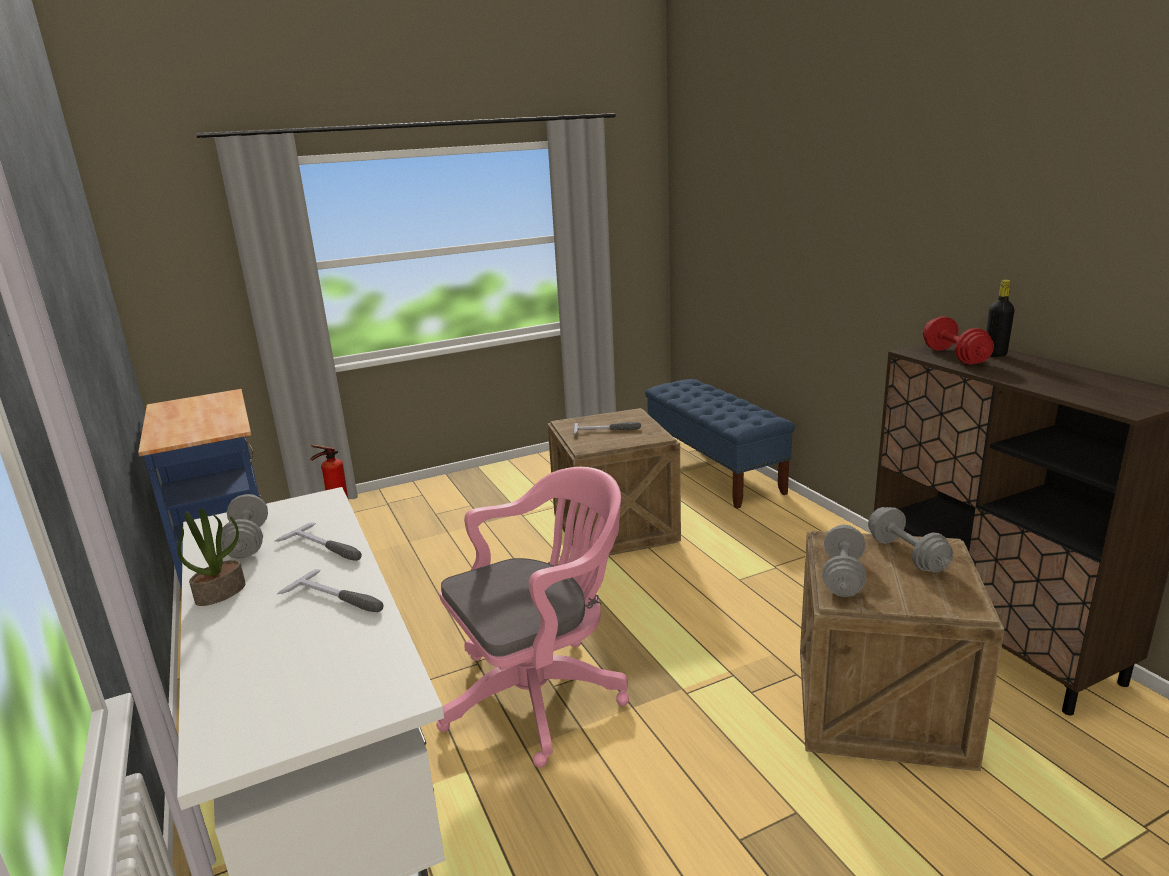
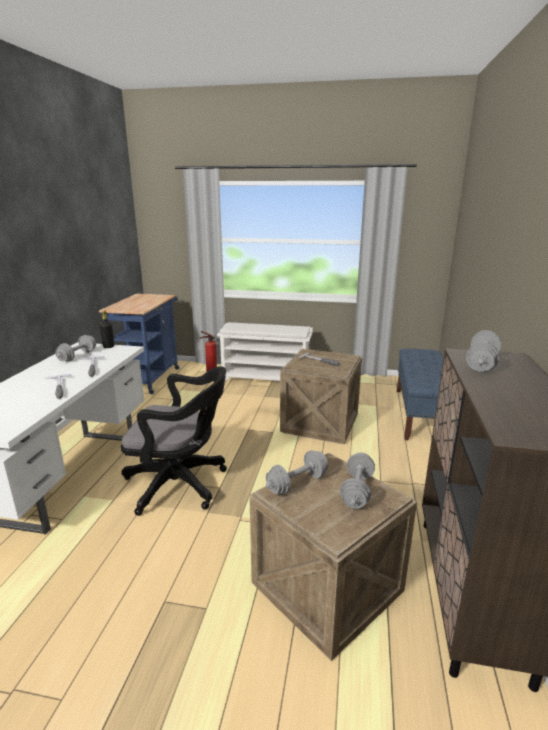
camera: 35 degrees right, 0 degrees up
potted plant [177,509,246,606] -> none
pink office chair [437,467,629,768] -> black office chair [121,366,227,516]
red dumbbell [923,316,994,365] -> grey dumbbell [466,330,501,372]
black bottle [986,280,1015,357] -> black bottle moved to [100,311,114,348]
none -> white shoe rack [217,322,313,381]

